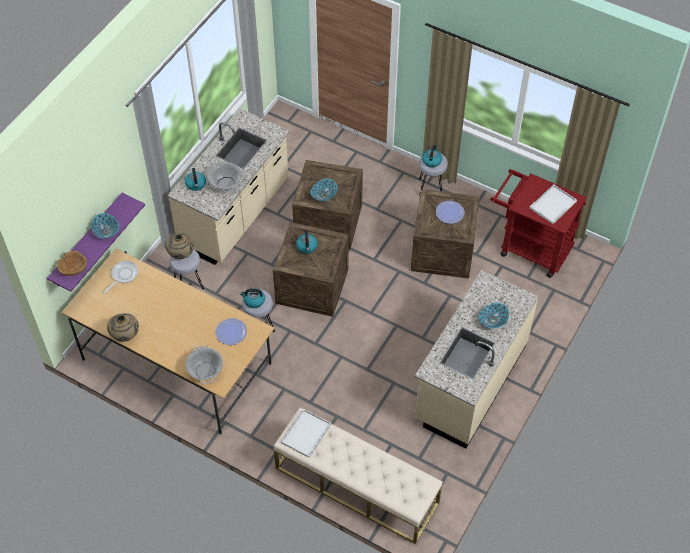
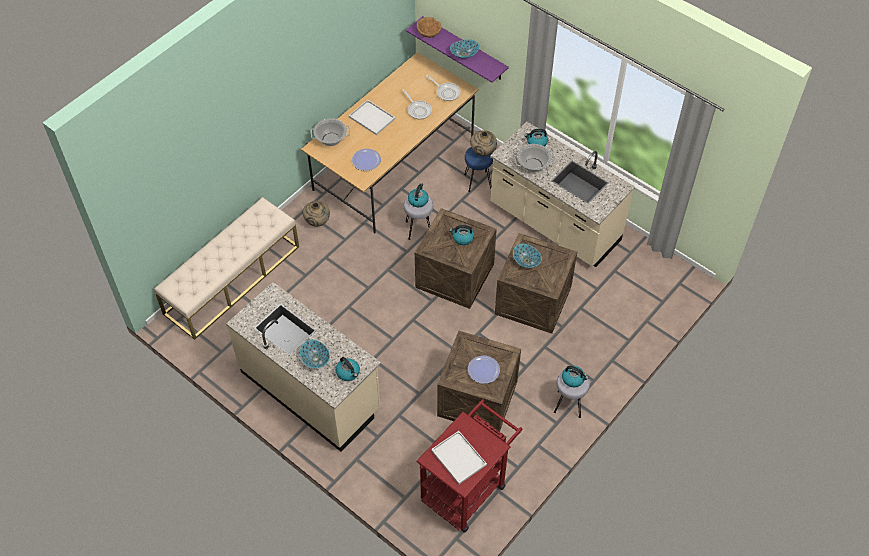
camera: 100 degrees right, 0 degrees up
beige vase [107,313,139,342] -> beige vase moved to [302,201,330,227]
grey stool [170,250,204,290] -> blue stool [464,147,493,192]
white tray [281,409,331,458] -> white tray moved to [349,99,395,135]
none -> kettle [336,357,360,381]
none -> frying pan [403,89,432,119]

